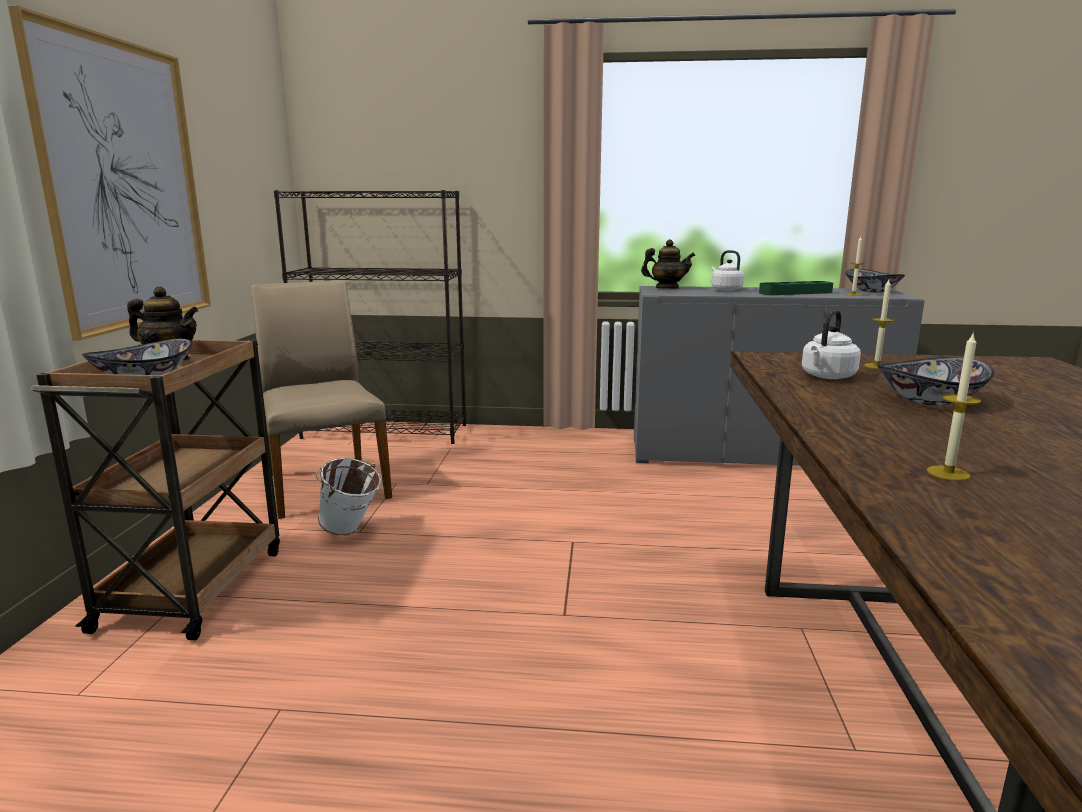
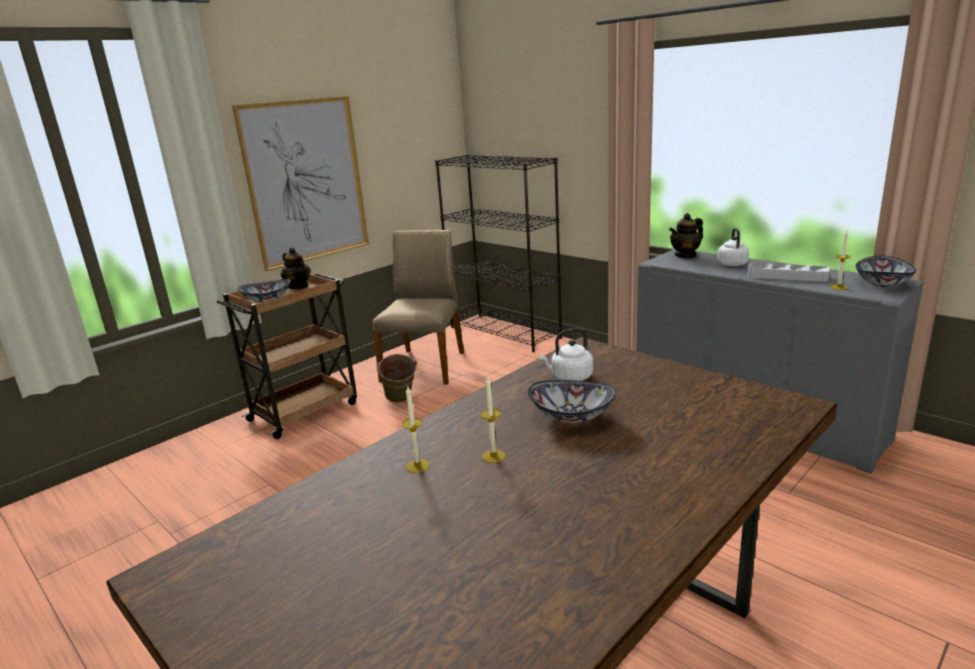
camera: 40 degrees right, 5 degrees up
white bucket [316,458,382,536] -> green bucket [376,354,417,403]
teapot [641,240,695,289] -> teapot turned 105 degrees clockwise [669,213,703,259]
green tray [759,281,833,295] -> grey tray [748,263,830,282]
candle [864,280,894,369] -> candle moved to [480,377,505,463]

